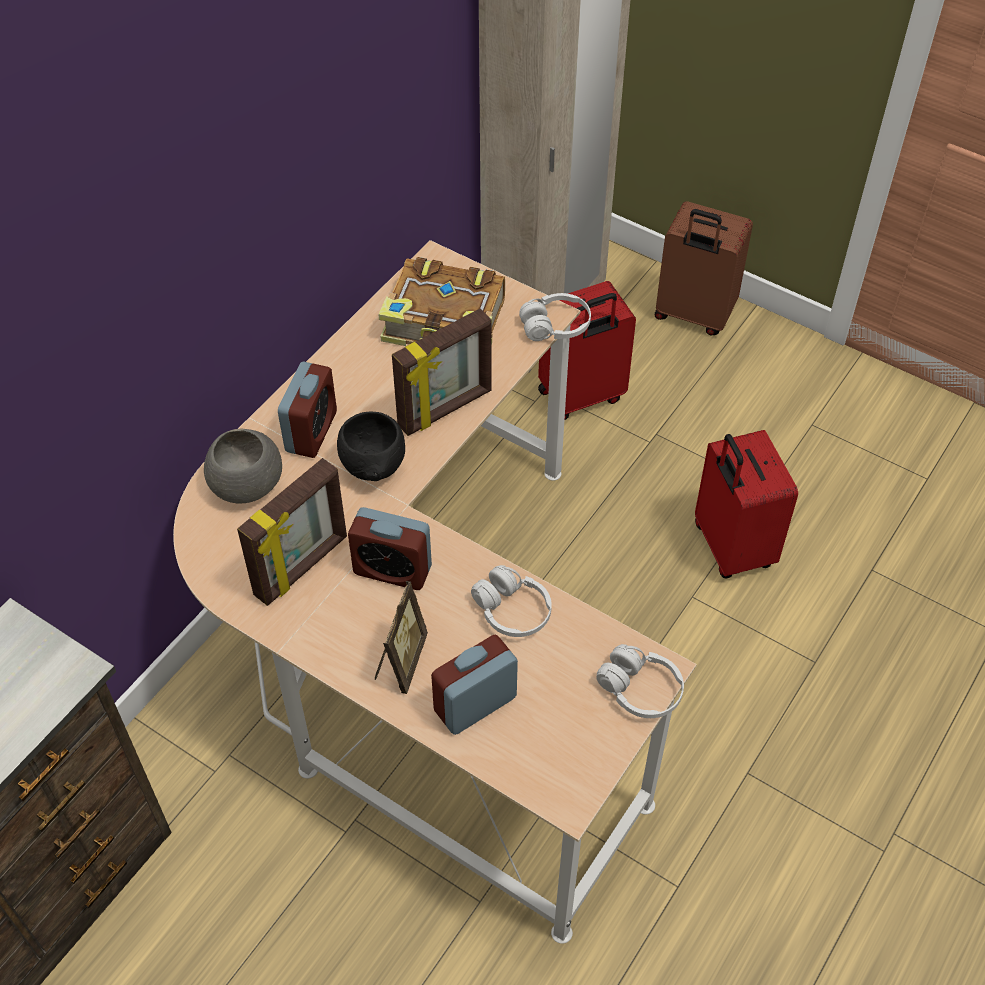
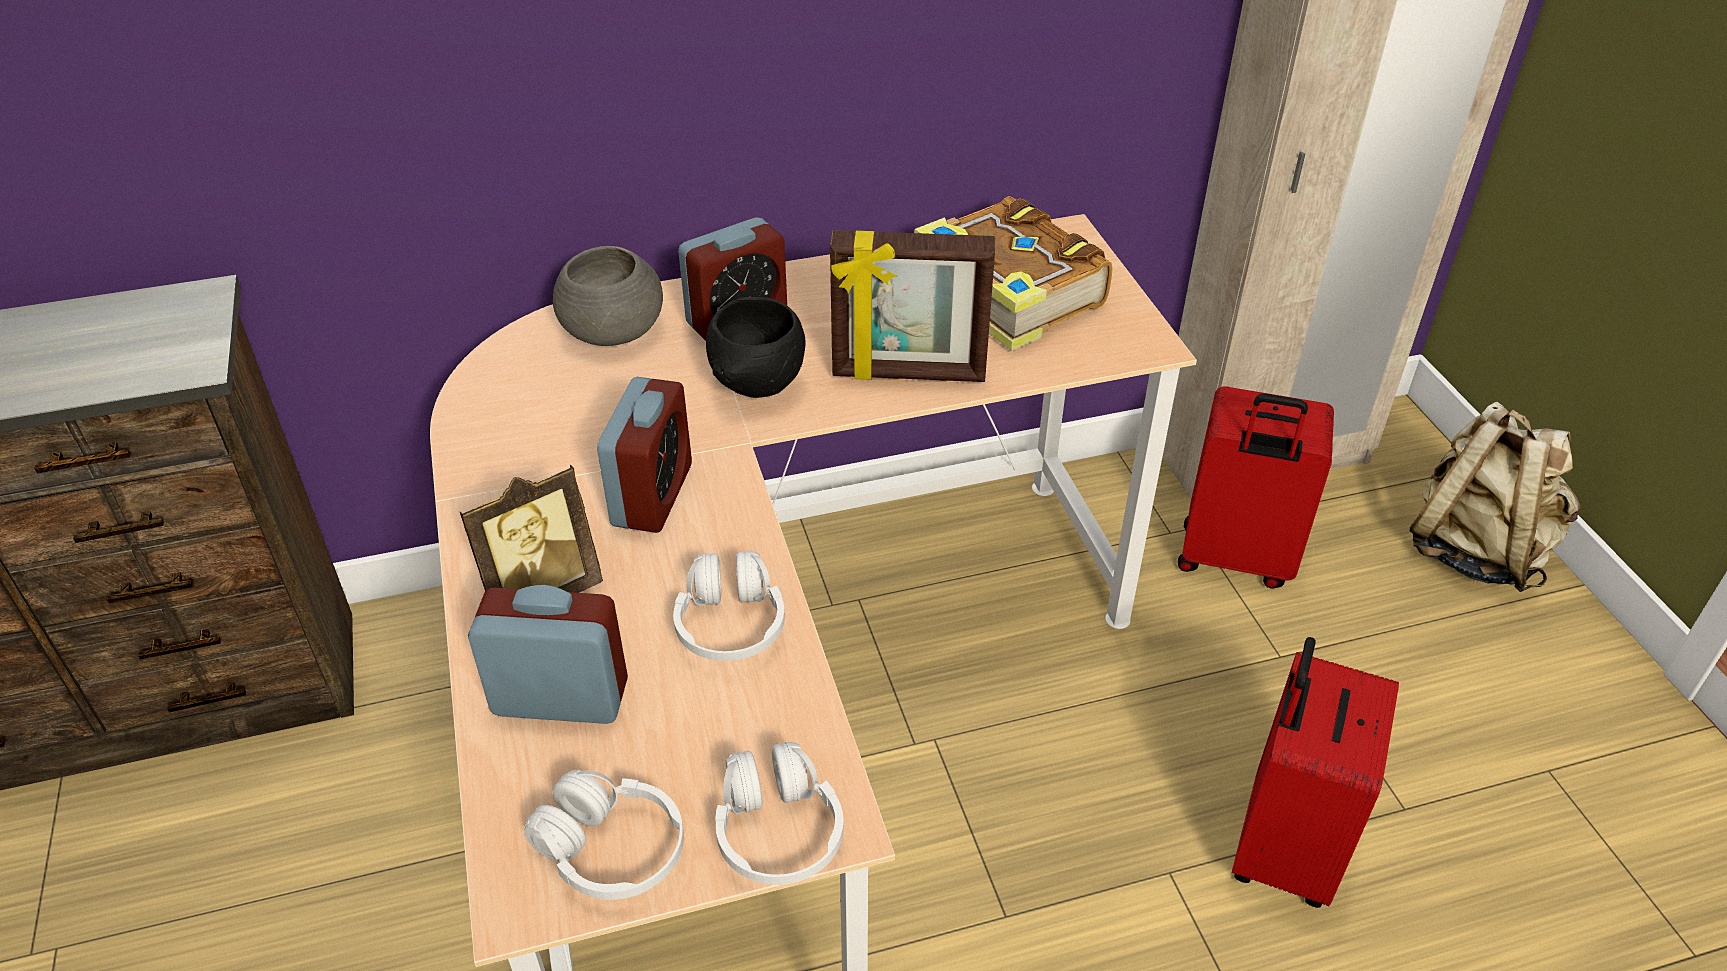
camera: 40 degrees right, 10 degrees down
picture frame [237,458,347,606] -> none
alarm clock [348,507,432,590] -> alarm clock turned 135 degrees counterclockwise [597,377,692,533]
white headphones [519,293,591,341] -> white headphones moved to [524,770,684,900]
brown suitcase [655,201,753,336] -> beige backpack [1410,402,1581,592]

